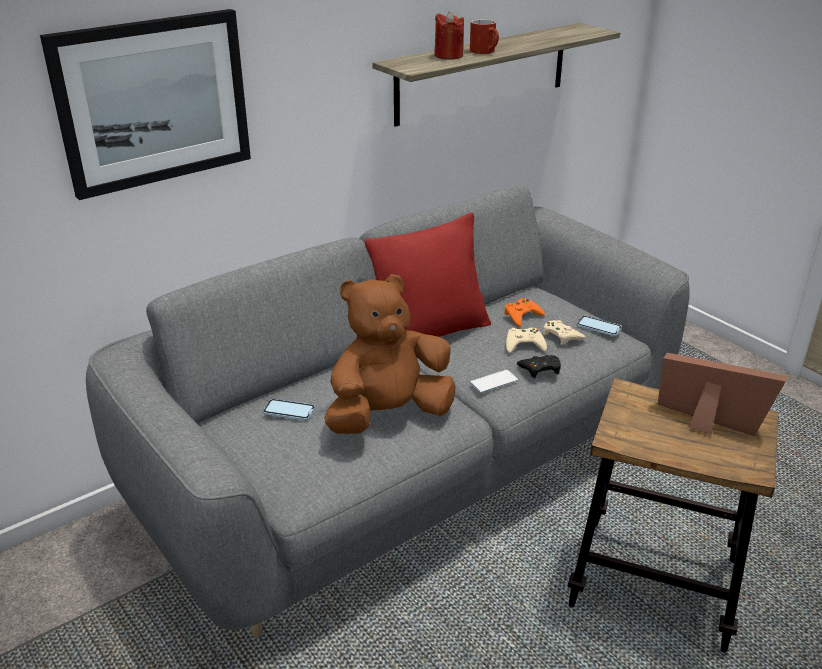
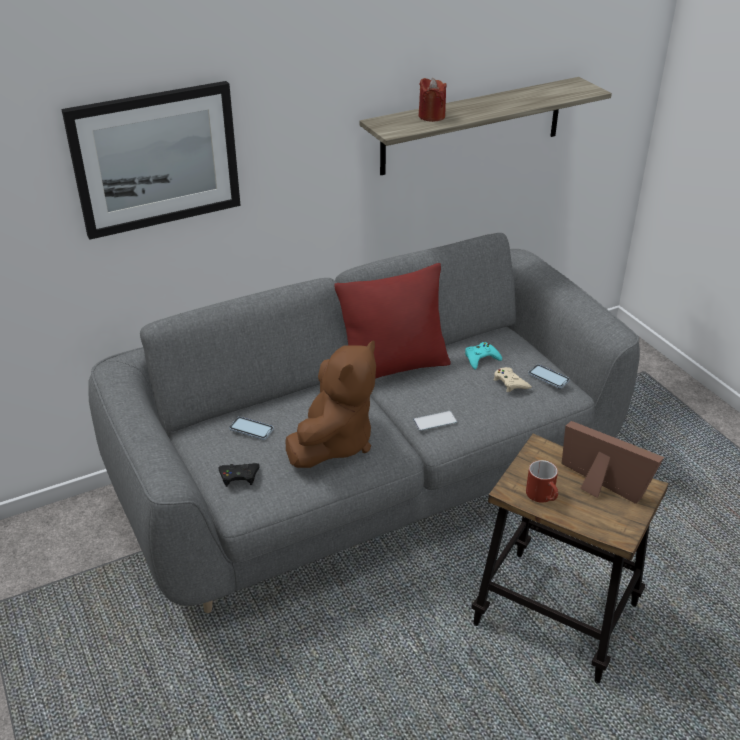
camera: 10 degrees right, 5 degrees up
brown plush toy [324,274,456,434] -> brown plush toy turned 135 degrees clockwise [286,341,376,468]
red mug [470,19,499,54] -> red mug moved to [526,460,558,503]
orange game controller [504,298,545,327] -> turquoise game controller [465,342,502,370]
beige game controller [506,328,547,353] -> none
black game controller [517,355,561,378] -> black game controller moved to [218,463,260,487]

